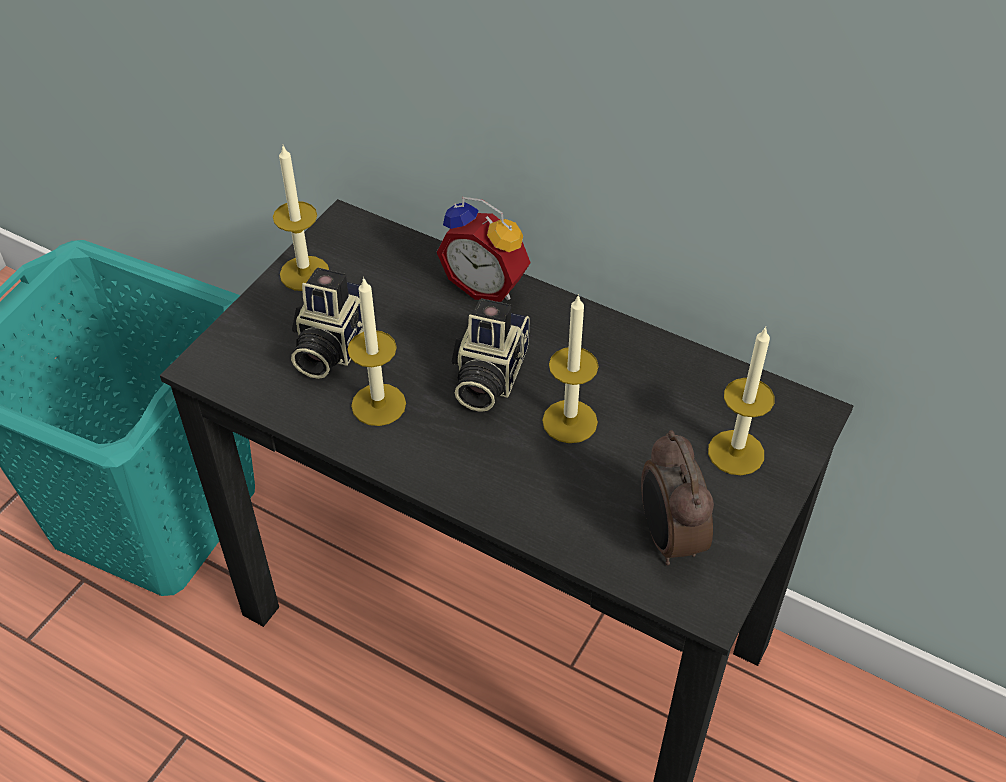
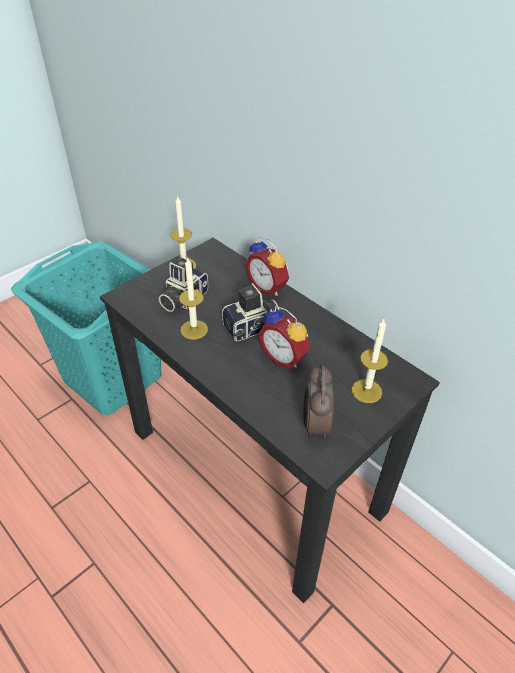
camera: 15 degrees right, 5 degrees down
camera [452,298,529,412] -> camera turned 150 degrees counterclockwise [222,283,280,341]
candle [542,294,599,443] -> alarm clock [258,306,311,369]

